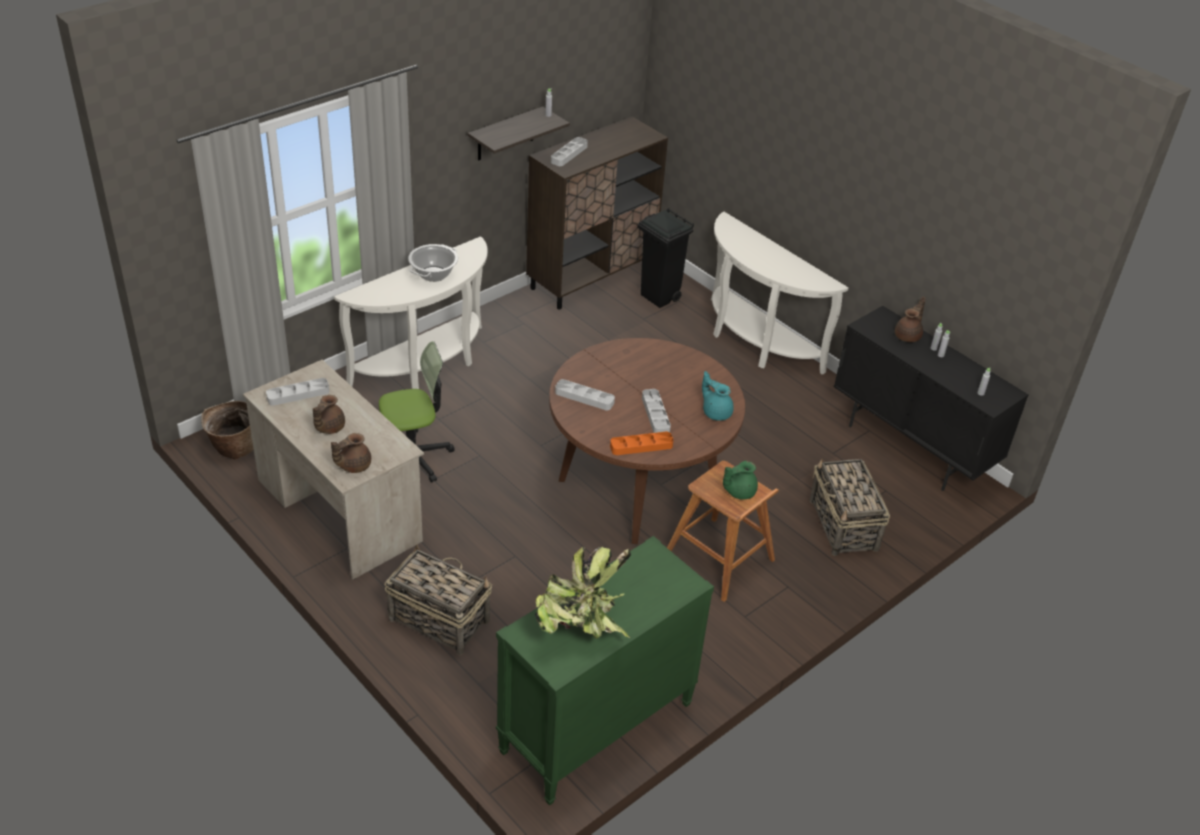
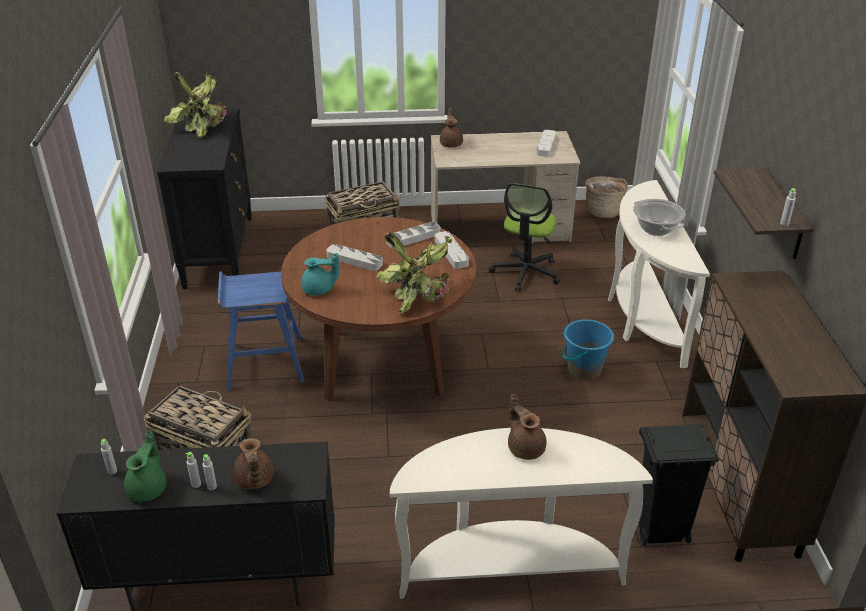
camera: 130 degrees right, 5 degrees down
brown teapot [313,395,345,434] -> brown teapot moved to [508,394,547,460]
green dresser [496,536,714,806] -> black dresser [157,108,252,289]
grey tray [551,137,588,166] -> grey tray moved to [435,231,469,269]
orange tray [610,432,674,455] -> none
brown stool [667,461,779,602] -> blue stool [218,272,304,390]
green teapot [723,461,758,500] -> green teapot moved to [124,430,167,502]
none -> potted plant [377,233,452,313]
none -> blue bucket [562,319,614,380]

